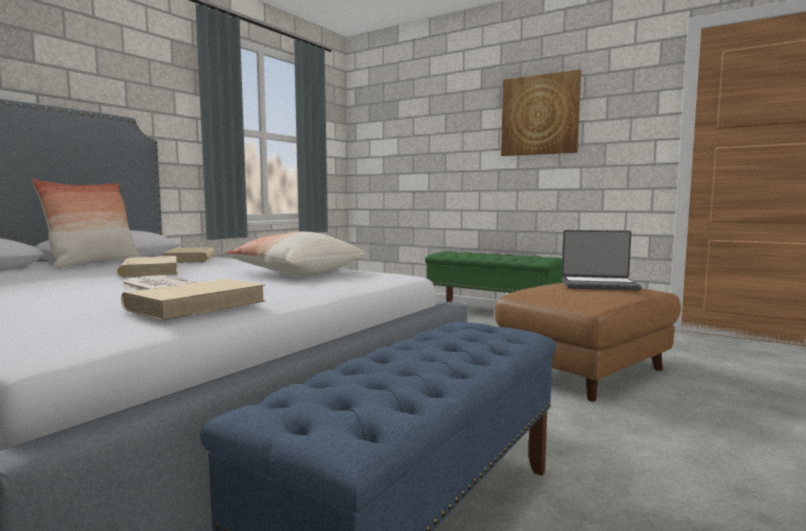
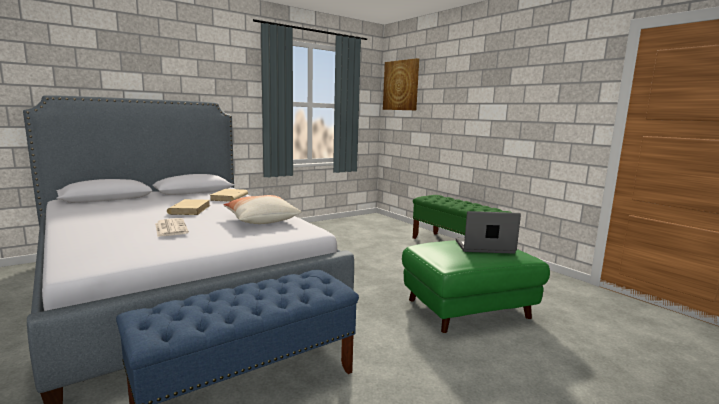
camera: 20 degrees right, 5 degrees up
pillow [31,179,140,269] -> none
beige book [121,279,265,321] -> none
brown ottoman [495,283,681,402] -> green ottoman [402,240,550,333]
picture [501,69,581,156] -> picture moved to [383,58,419,110]
laptop [562,230,642,291] -> laptop turned 150 degrees clockwise [456,211,521,254]

